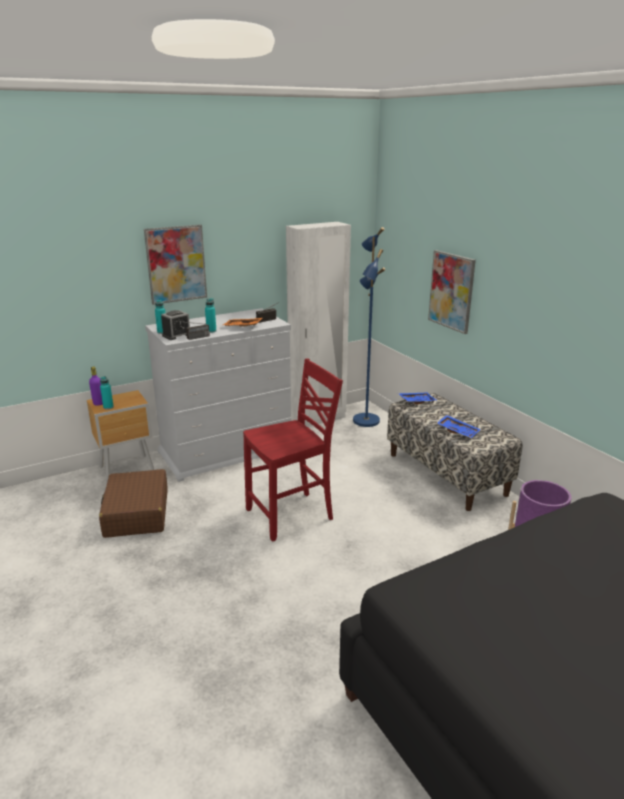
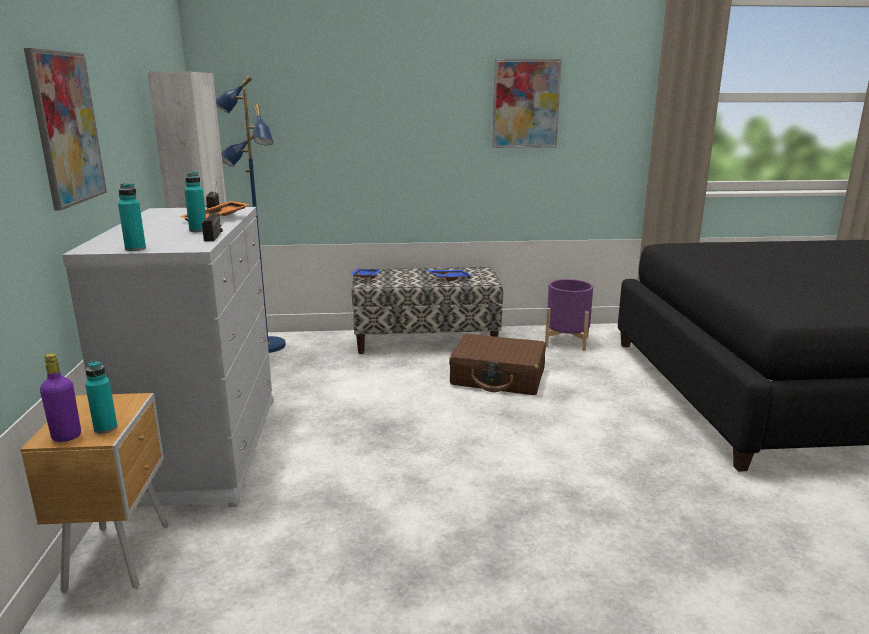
camera: 65 degrees left, 5 degrees down
brown suitcase [99,469,168,538] -> brown suitcase moved to [449,333,546,395]
alarm clock [161,310,190,340] -> none
red chair [243,358,343,542] -> none
picture [428,250,476,334] -> picture moved to [492,59,562,148]

